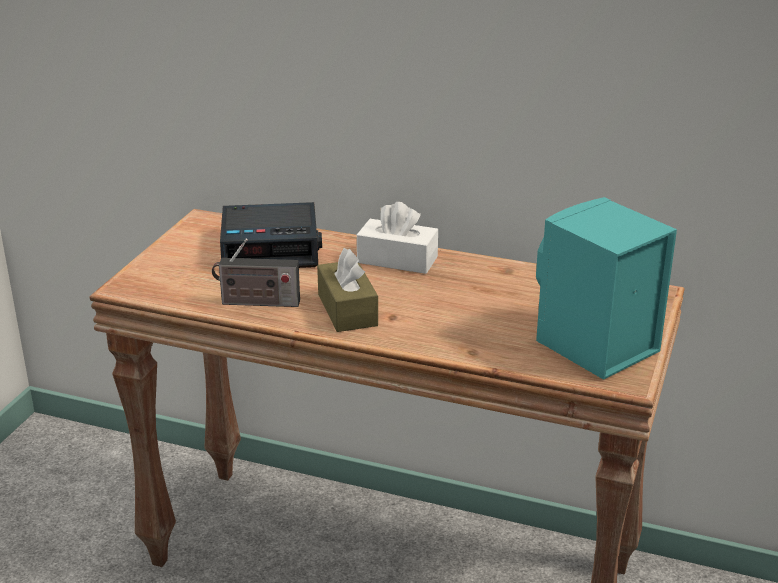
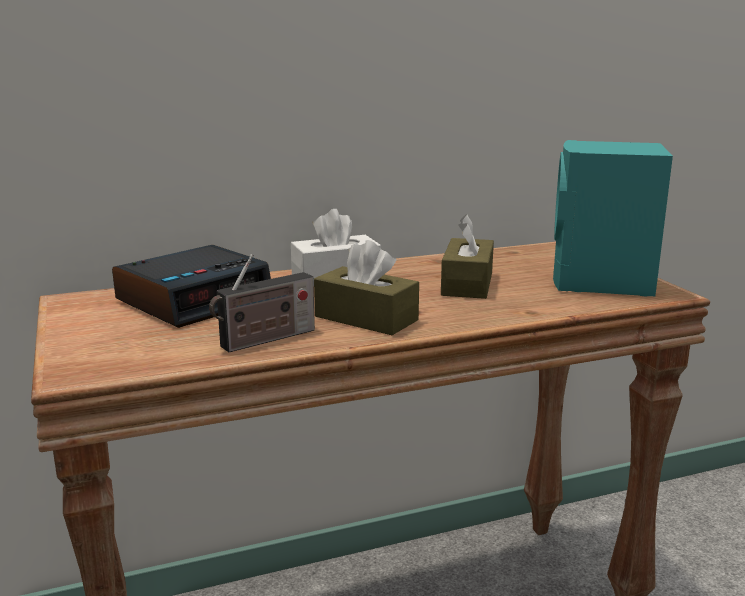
camera: 40 degrees left, 10 degrees down
none -> brown tissue box [441,214,494,299]

